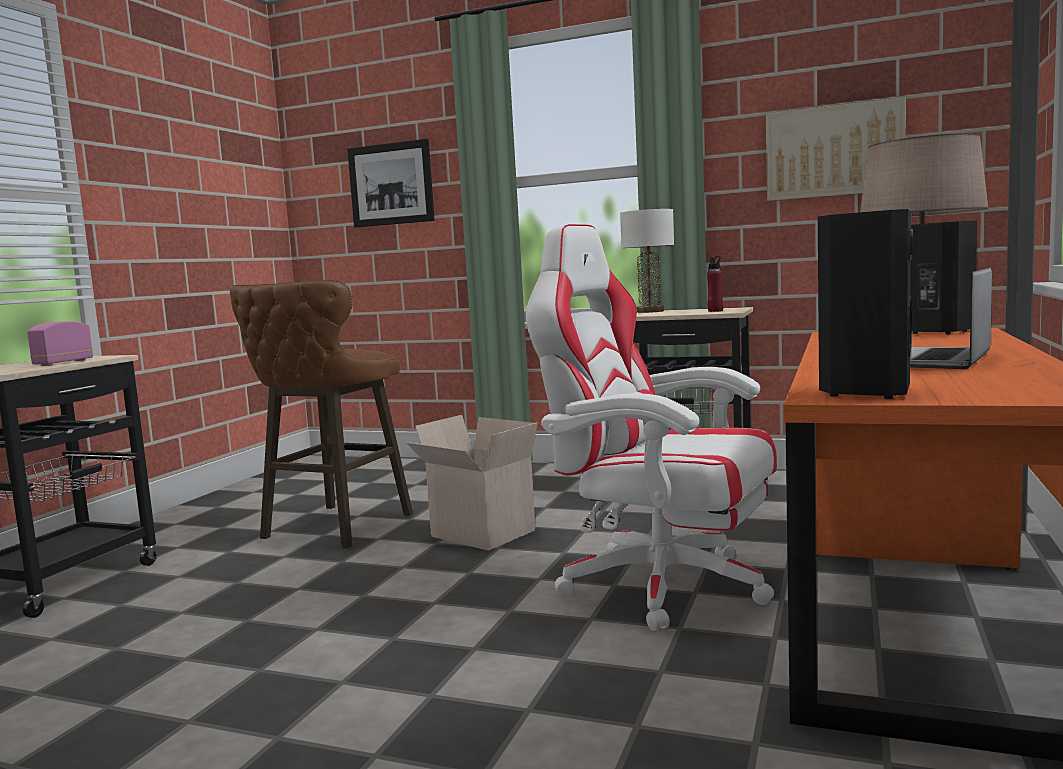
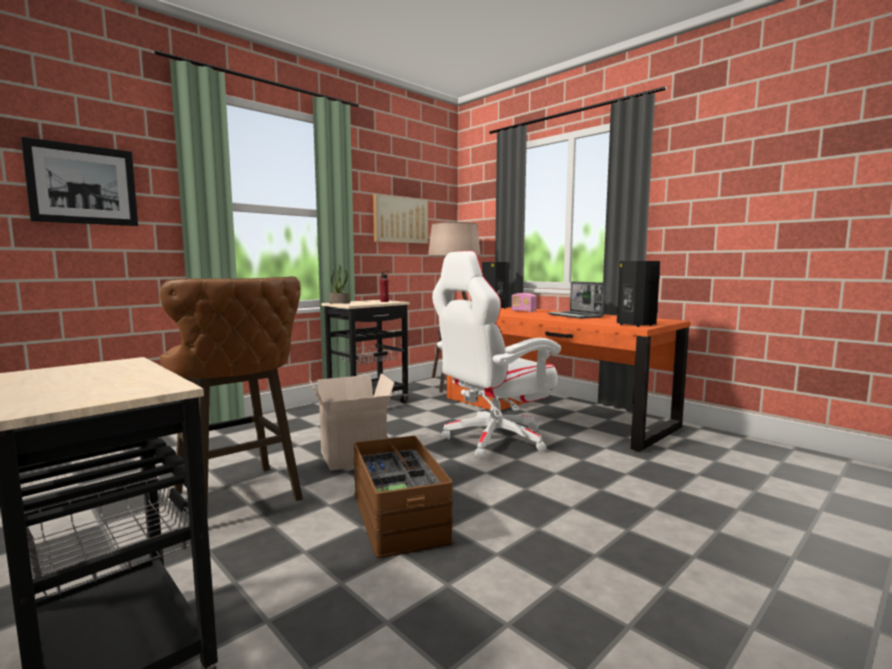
camera: 65 degrees left, 0 degrees up
radio [27,321,93,366] -> radio moved to [511,293,537,312]
table lamp [620,209,674,313] -> potted plant [329,265,350,304]
none -> brown storage box [354,436,453,558]

